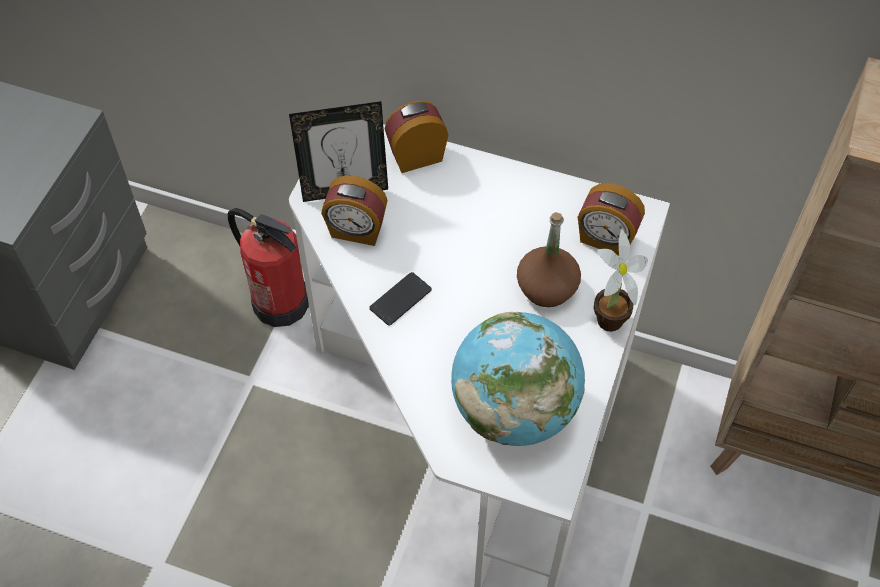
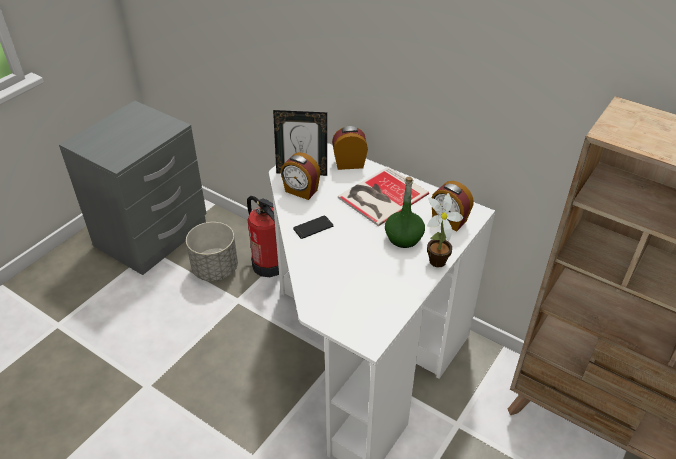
camera: 15 degrees right, 15 degrees down
globe [451,312,585,446] -> none
brown bottle [517,212,581,307] -> green bottle [385,177,425,248]
none -> grey planter [186,222,238,281]
none -> book [338,167,429,226]

